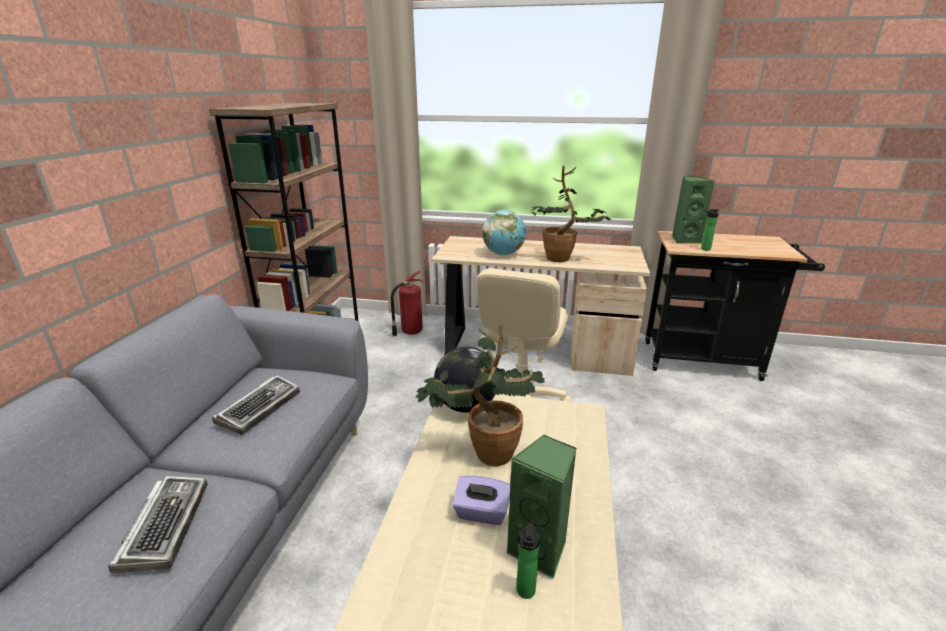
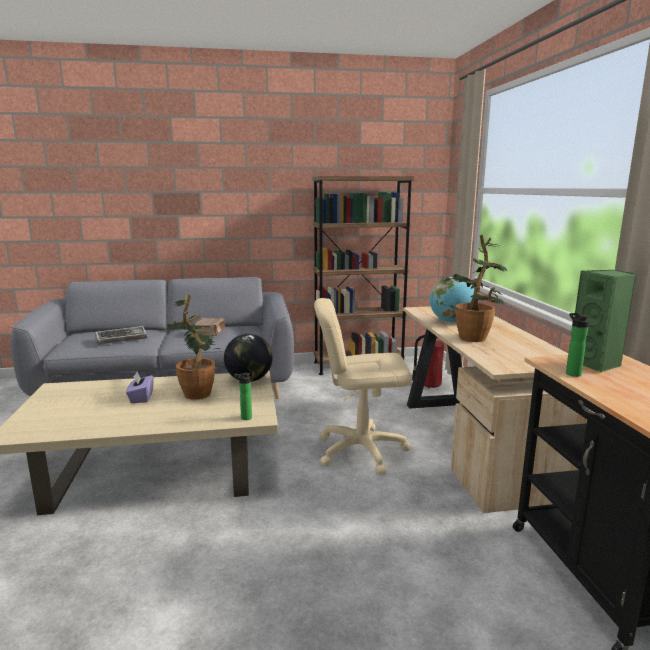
camera: 70 degrees right, 10 degrees down
keyboard [212,375,300,435] -> brown book [194,317,225,336]
green speaker [507,434,576,580] -> none
bottle [516,523,540,599] -> bottle moved to [234,373,252,420]

